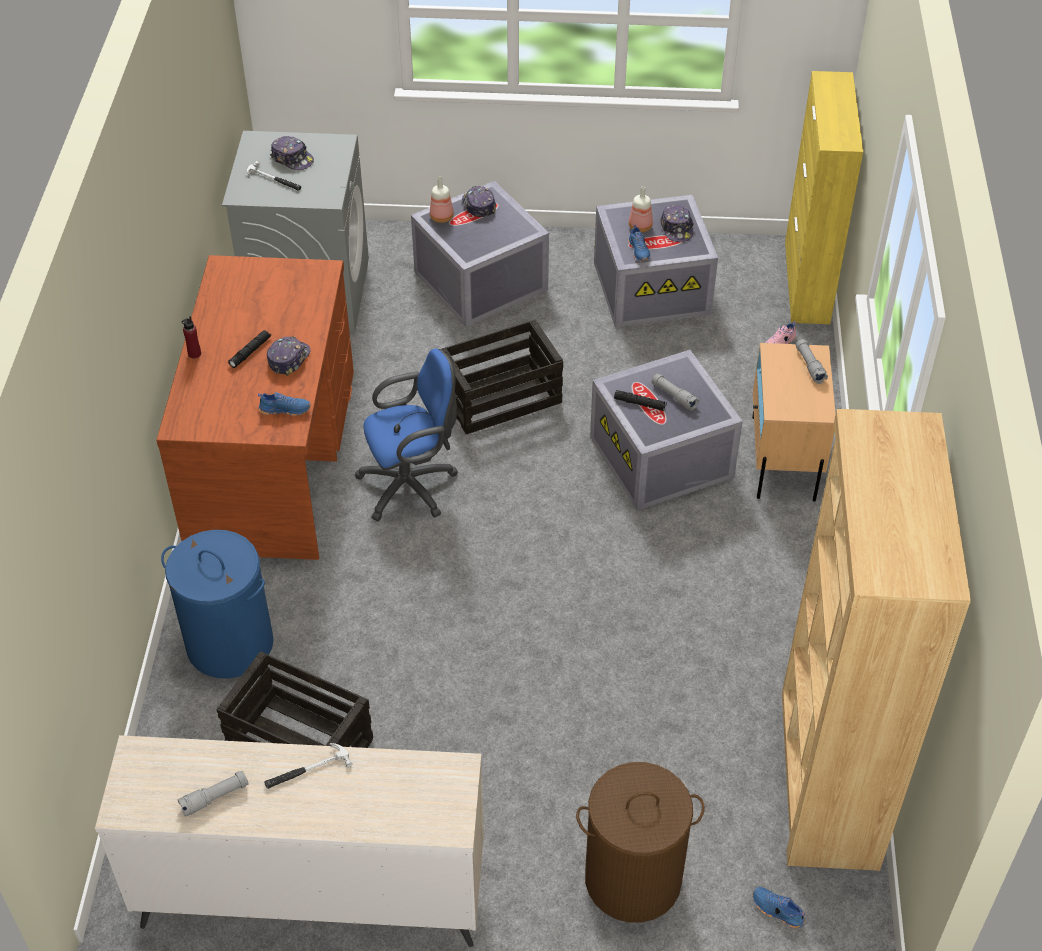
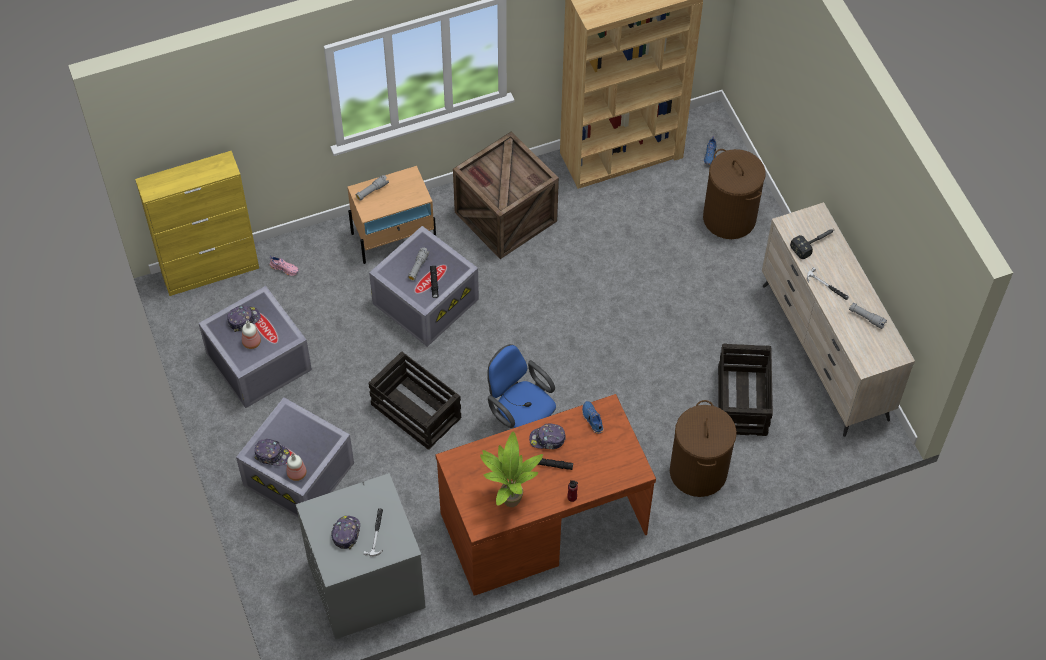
camera: 115 degrees left, 10 degrees up
blue laundry basket [161,530,274,679] -> brown laundry basket [670,400,737,497]
cap [462,186,496,217] -> cap turned 120 degrees counterclockwise [254,439,290,466]
blue shoe [628,224,650,262] -> none
none -> crate [453,131,559,259]
none -> potted plant [480,431,543,507]
none -> hammer [790,229,835,259]

